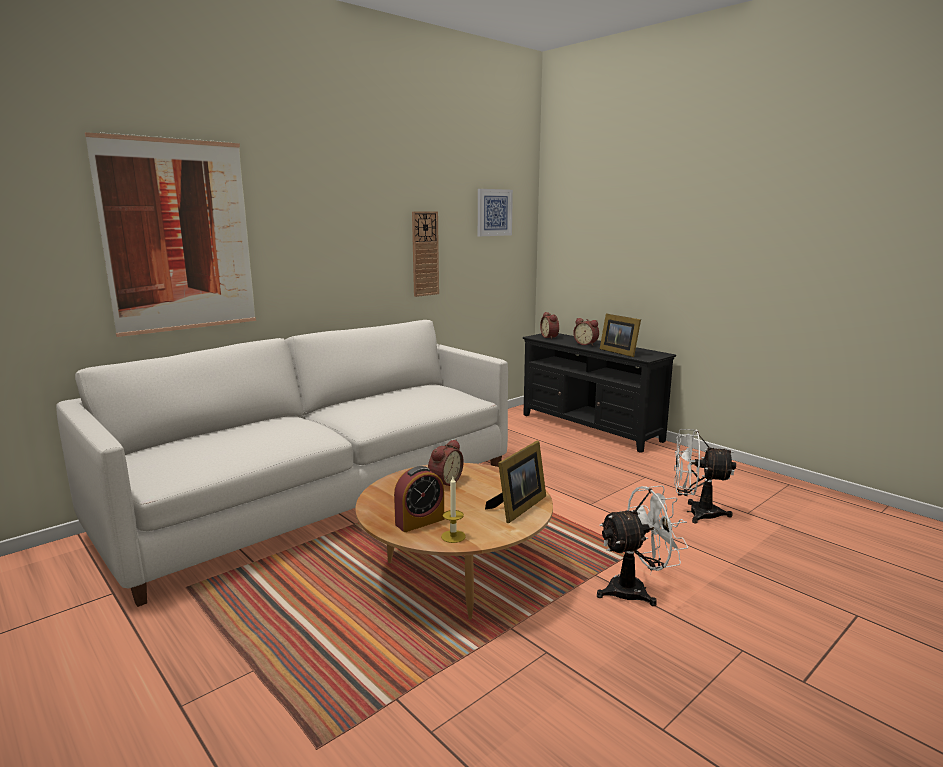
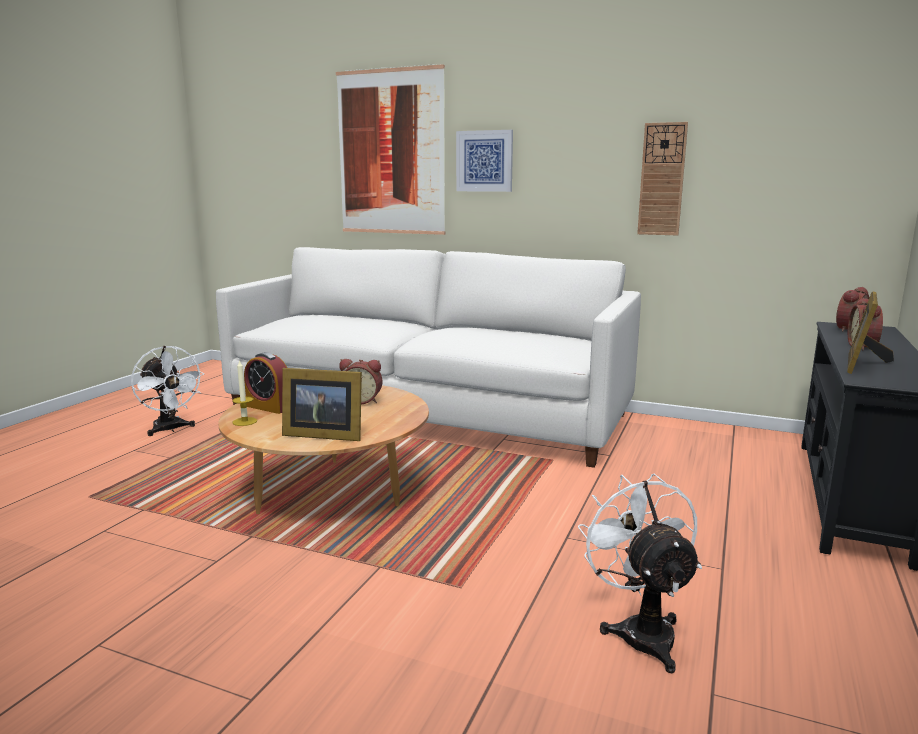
camera: 65 degrees right, 0 degrees up
picture [478,189,513,236] -> picture moved to [456,130,513,192]
white fan [597,485,688,606] -> white fan moved to [131,346,204,436]

